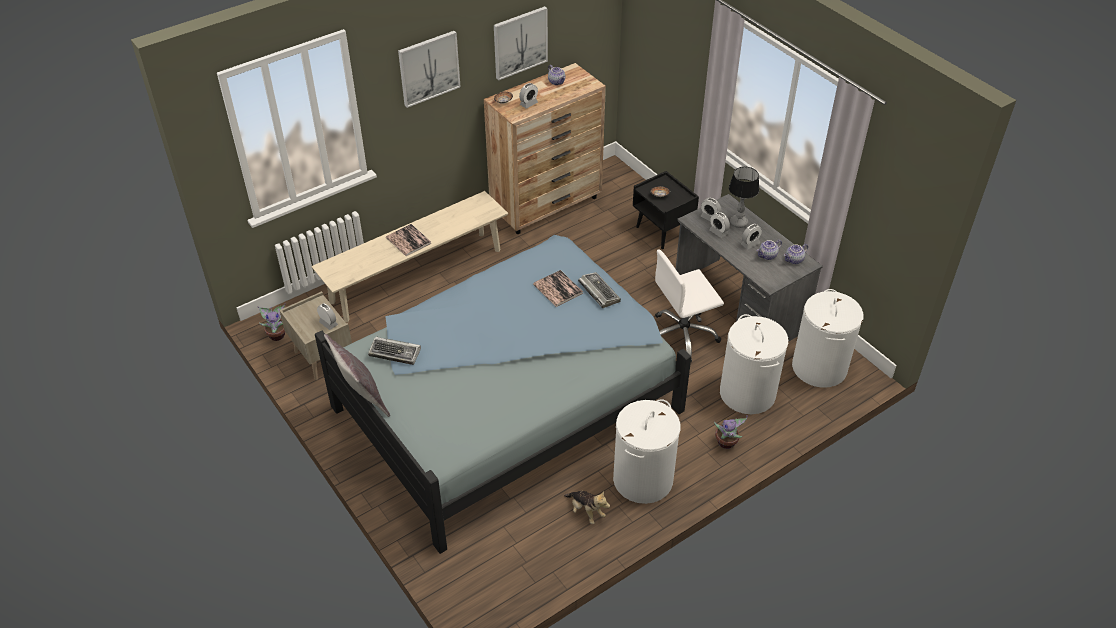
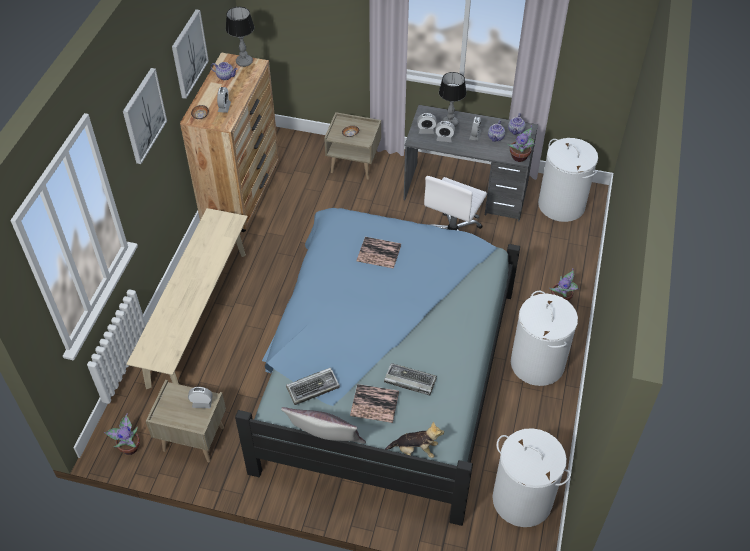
camera: 40 degrees left, 5 degrees up
book [386,224,431,256] -> book moved to [350,384,399,423]
plush toy [564,491,610,524] -> plush toy moved to [385,421,444,458]
keyboard [578,272,621,308] -> keyboard moved to [384,363,437,396]
black nightstand [633,171,699,249] -> beige nightstand [324,112,381,180]
white laundry basket [720,314,789,414] -> white laundry basket moved to [492,428,571,527]
none -> table lamp [226,7,254,67]
none -> potted plant [507,125,535,162]

